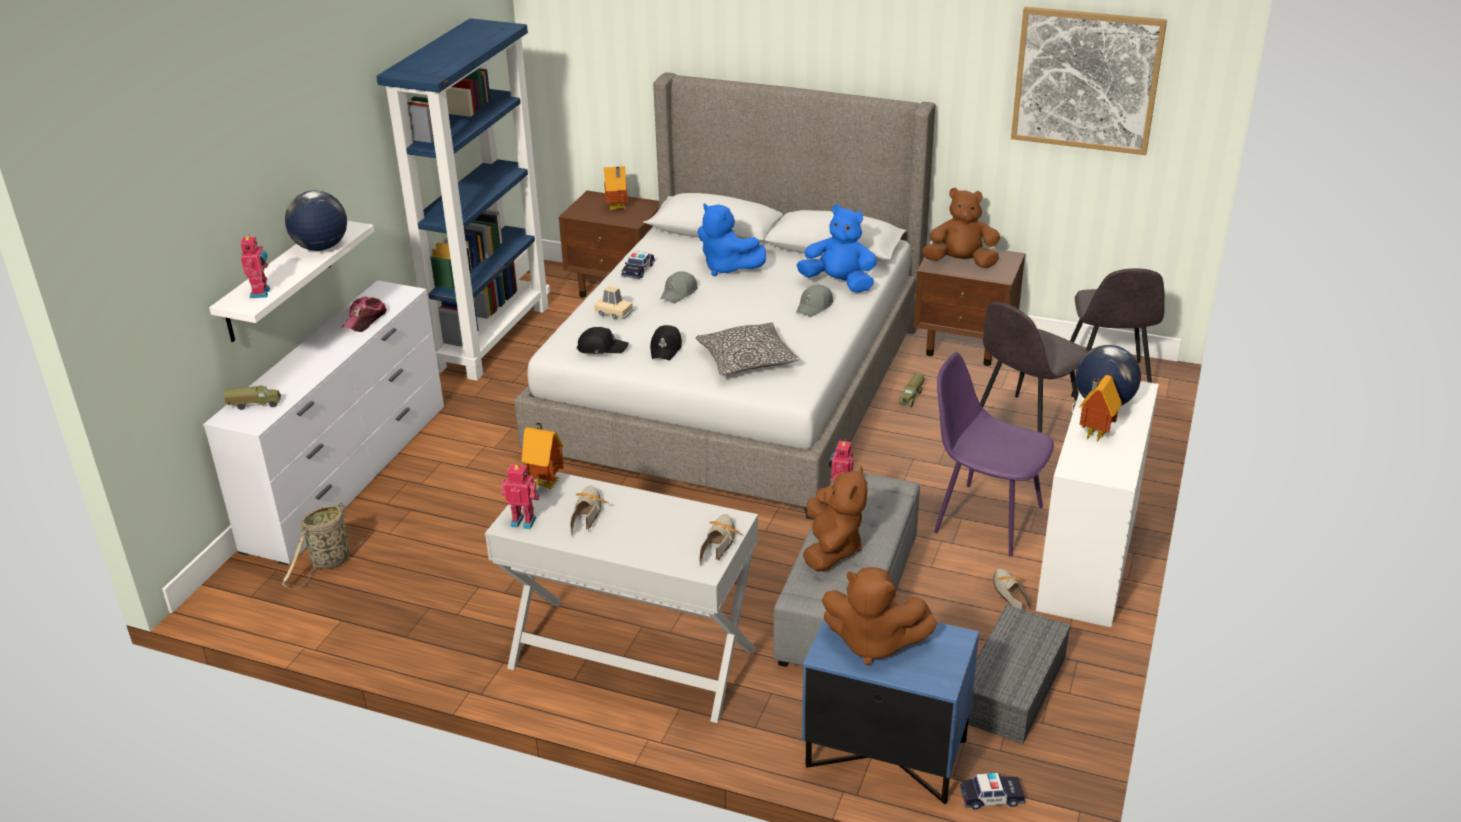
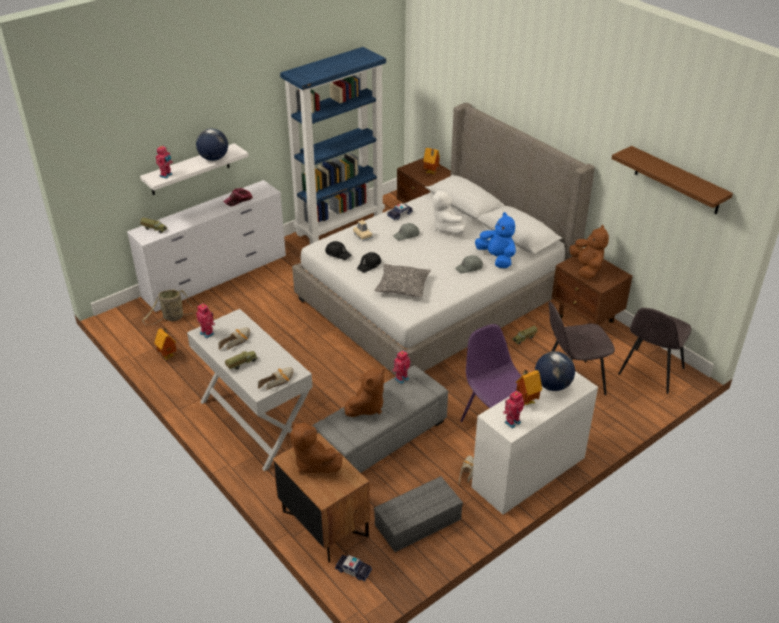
camera: 30 degrees right, 5 degrees up
toy house [522,422,564,489] -> toy house moved to [154,328,177,360]
blue plush toy [698,203,766,276] -> white plush toy [433,188,466,234]
blue nightstand [802,620,979,804] -> brown nightstand [273,433,370,562]
brown plush toy [922,188,1000,268] -> brown plush toy turned 45 degrees clockwise [570,225,609,280]
picture [1011,7,1167,155] -> brown shelf [612,146,733,214]
none -> toy truck [225,351,258,370]
none -> toy robot [503,390,525,429]

